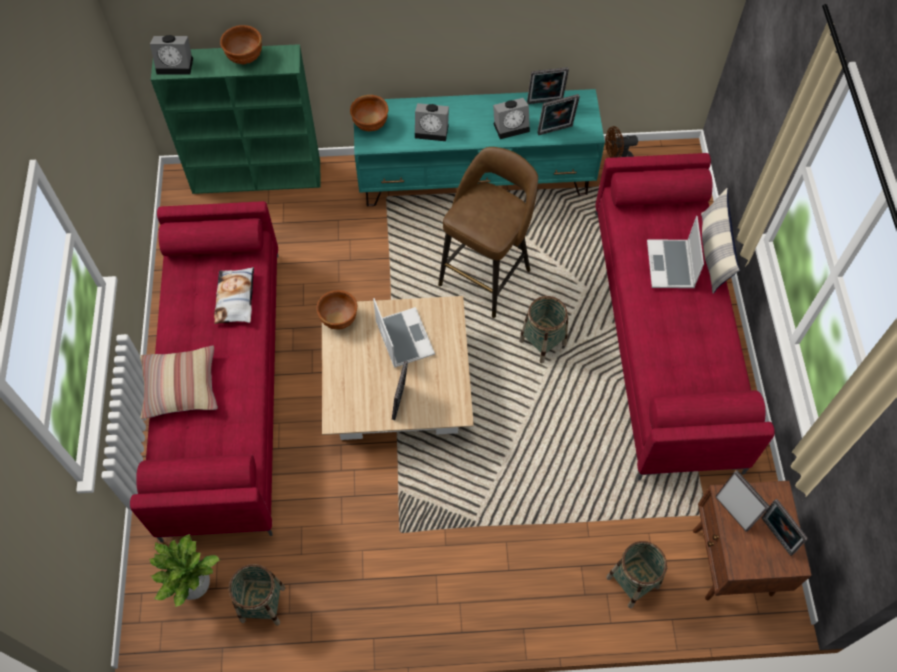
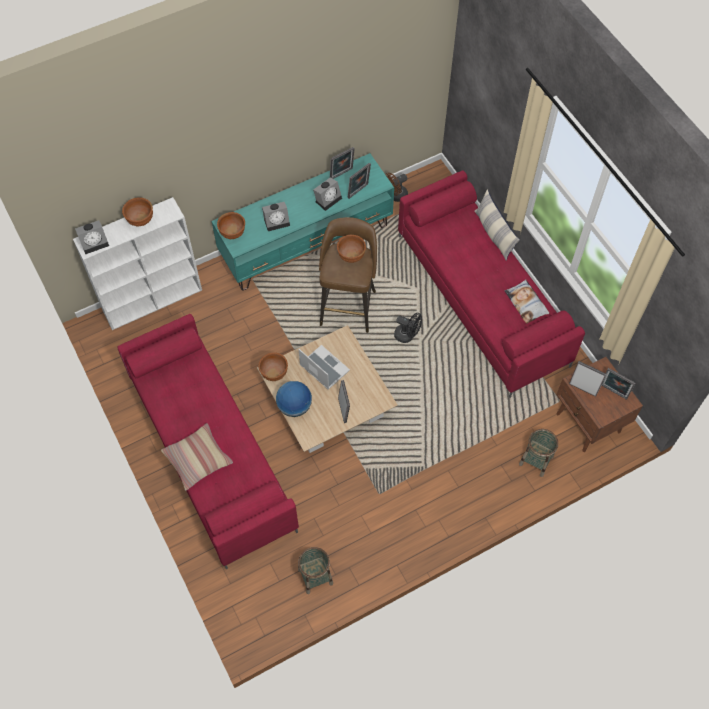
camera: 25 degrees left, 0 degrees up
potted plant [149,534,220,607] -> none
green bookcase [151,44,320,194] -> white bookcase [73,197,202,330]
pillow [214,267,254,324] -> pillow moved to [505,279,549,324]
basket [519,296,568,363] -> black fan [394,313,422,343]
laptop [647,216,704,288] -> none
none -> globe [276,381,312,417]
none -> brown bowl [337,235,366,263]

